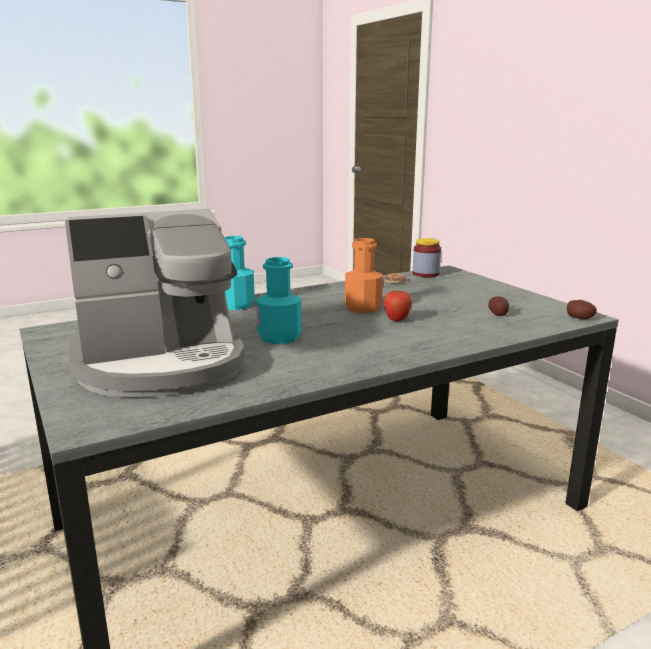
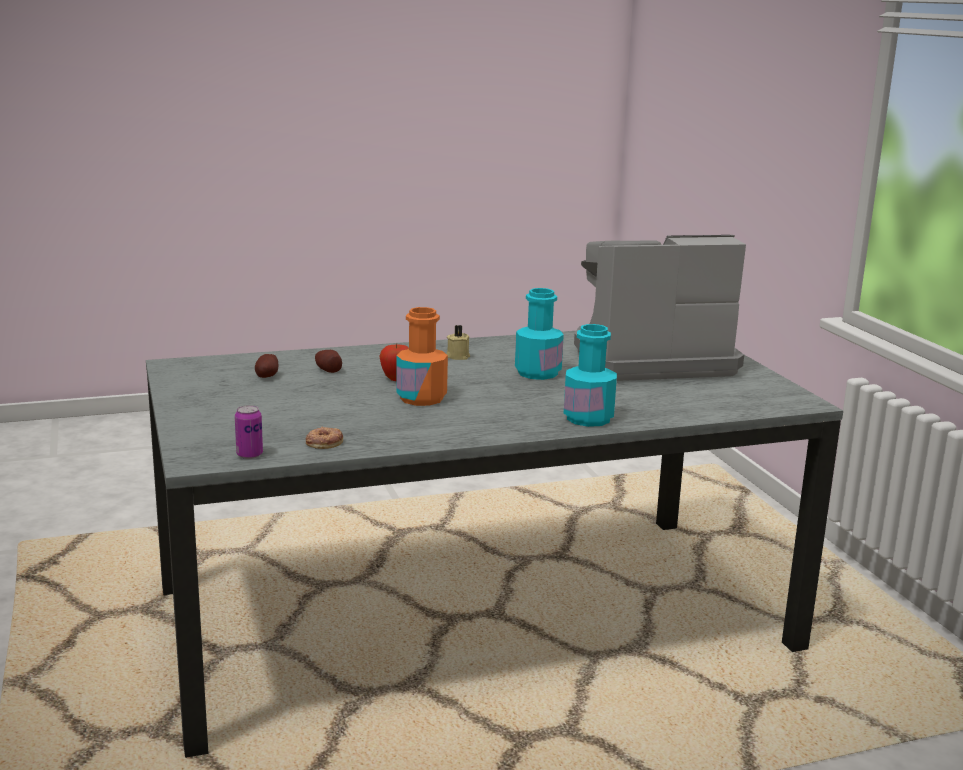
camera: 170 degrees left, 0 degrees up
jar [413,238,441,277] -> can [235,405,263,459]
potato [567,300,597,319] -> potato moved to [315,350,342,373]
none -> beige candle [446,325,470,360]

